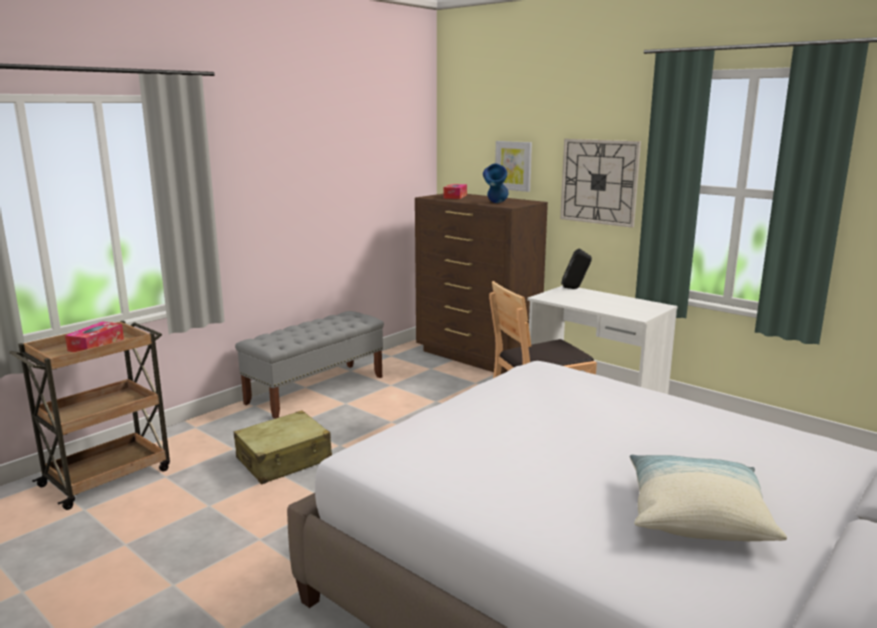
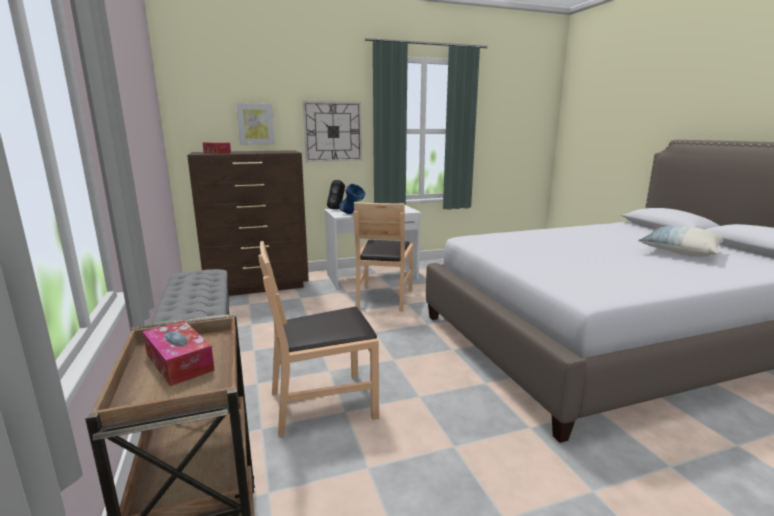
camera: 60 degrees left, 0 degrees up
beige suitcase [233,411,332,484] -> brown chair [258,241,379,437]
blue vase [483,163,508,203] -> blue vase moved to [339,184,365,214]

